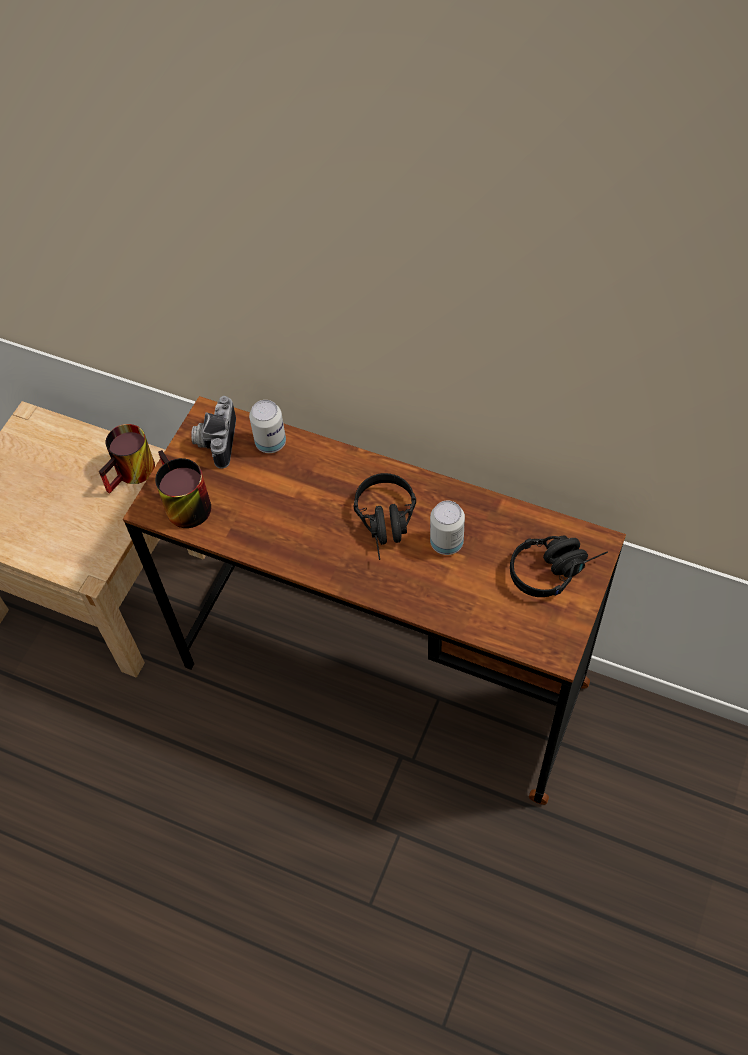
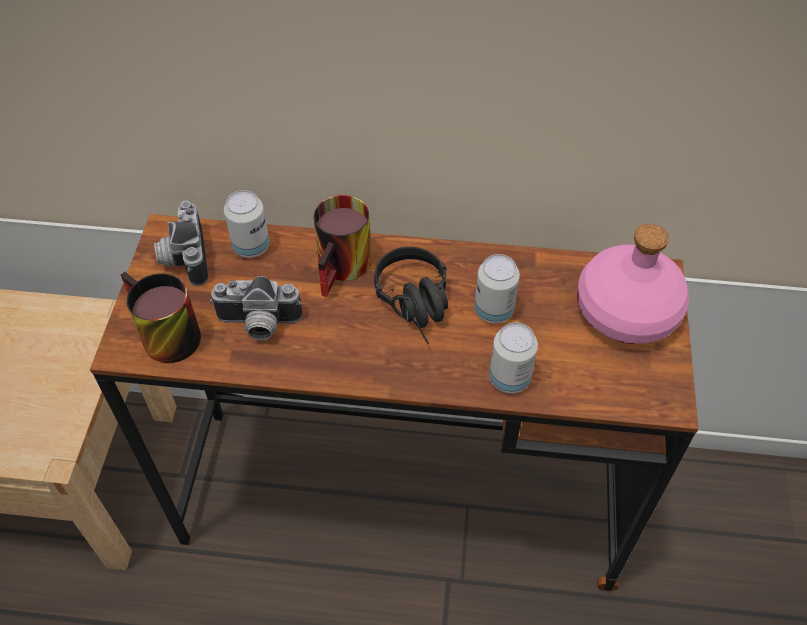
camera: 20 degrees left, 5 degrees down
mug [99,424,155,494] -> mug moved to [314,195,371,297]
black headphones [510,535,608,597] -> pink bottle [577,224,689,344]
none -> camera [210,276,302,340]
none -> can [489,323,538,393]

